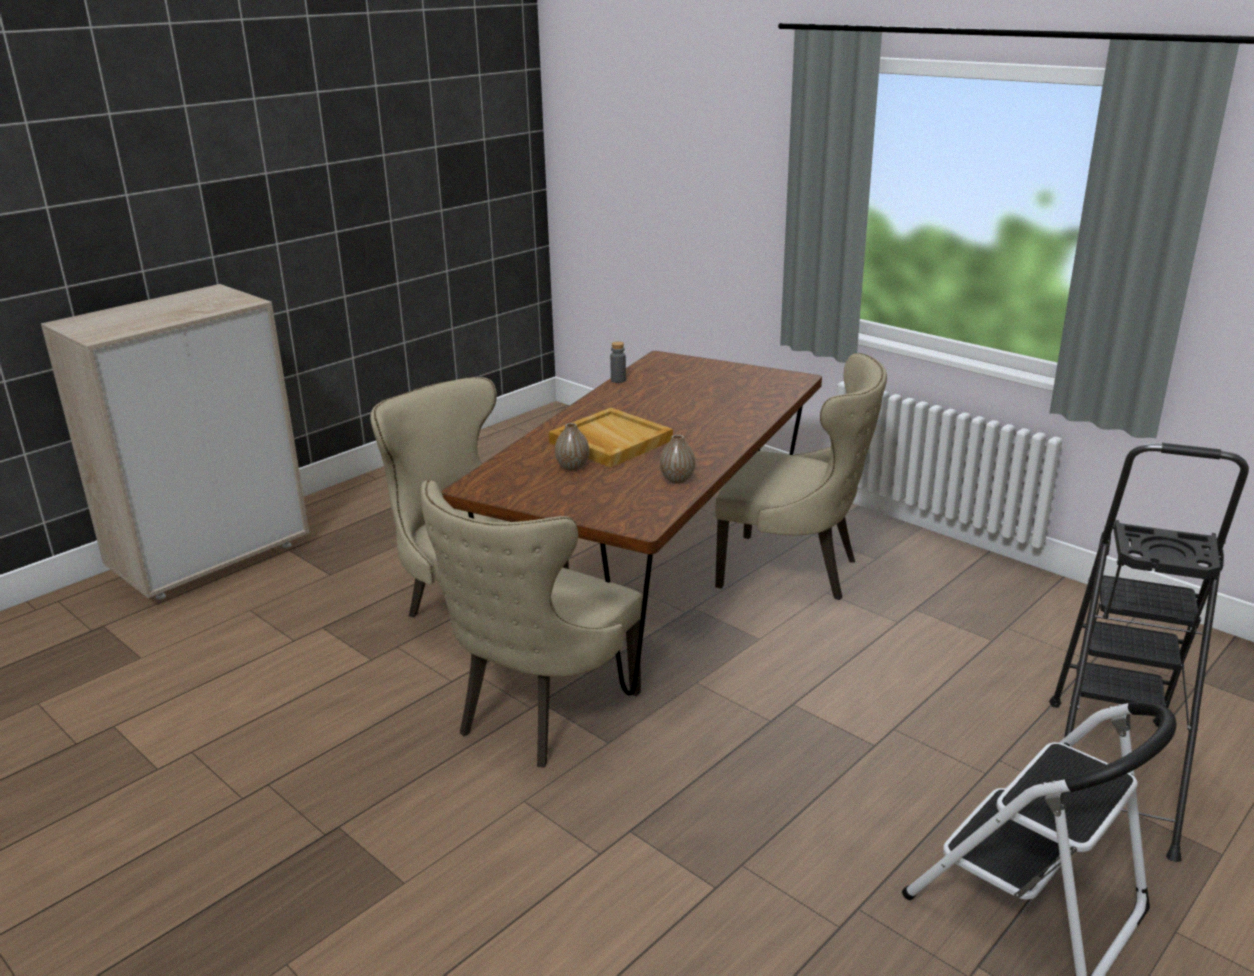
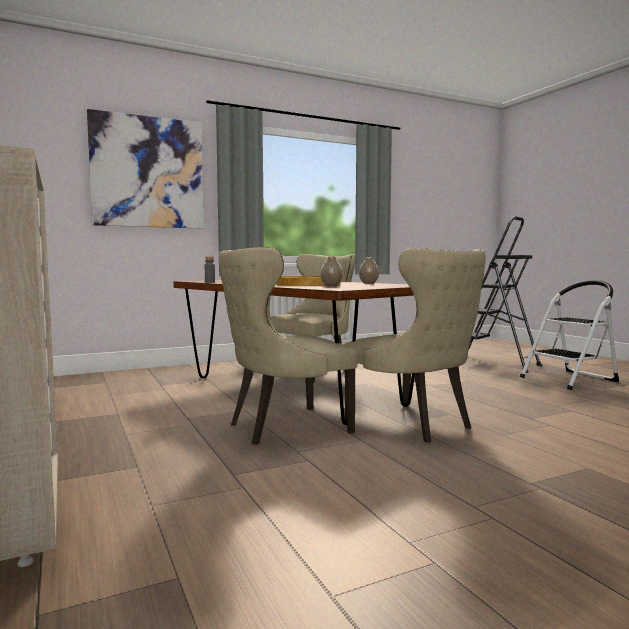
camera: 70 degrees left, 20 degrees down
none -> picture [87,109,204,229]

